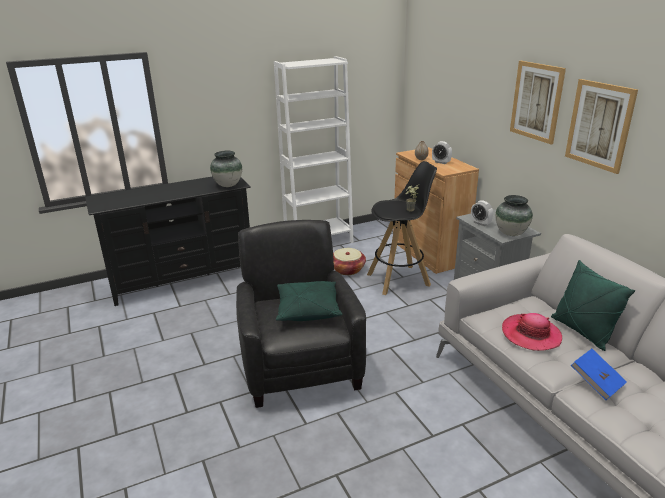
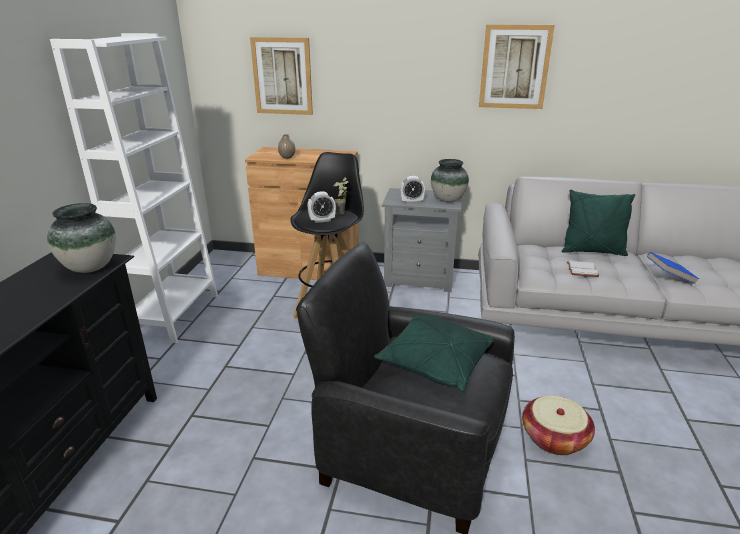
camera: 55 degrees left, 0 degrees up
basket [333,248,366,275] -> basket moved to [522,396,595,455]
alarm clock [432,141,452,164] -> alarm clock moved to [307,191,336,223]
hat [502,313,562,351] -> white book [567,261,599,277]
picture [510,61,566,145] -> picture moved to [250,37,313,115]

